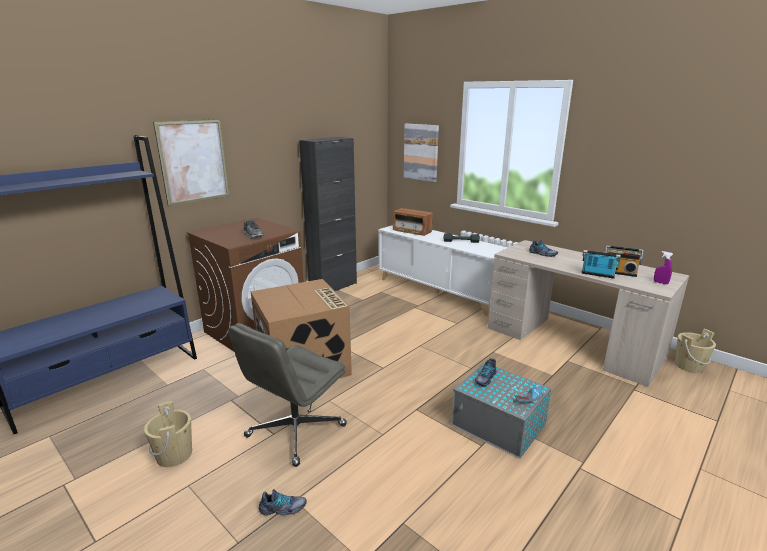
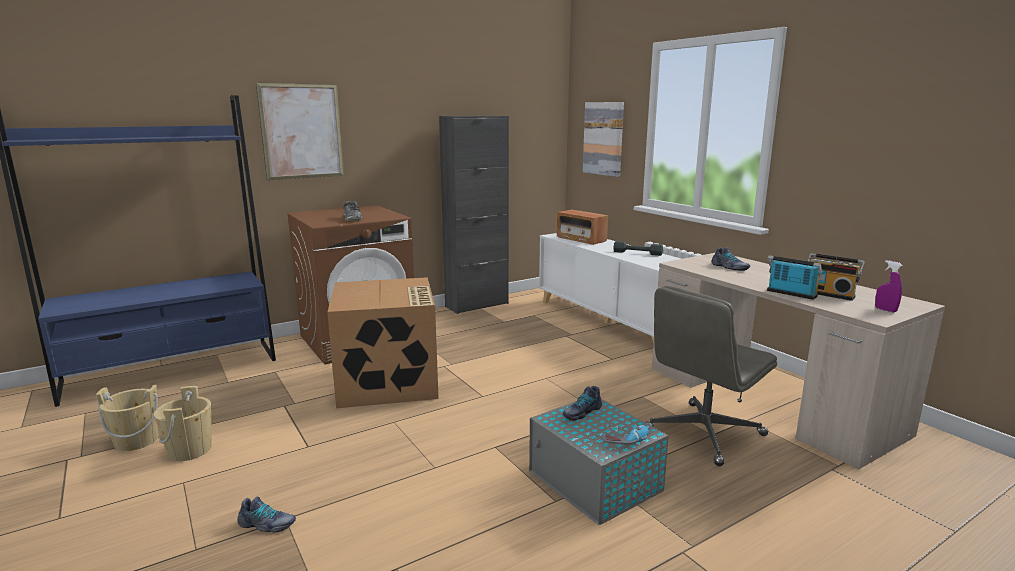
camera: 15 degrees right, 5 degrees down
grey office chair [228,323,347,467] -> grey office chair moved to [645,286,777,466]
beige bucket [675,329,716,373] -> beige bucket moved to [96,385,159,451]

